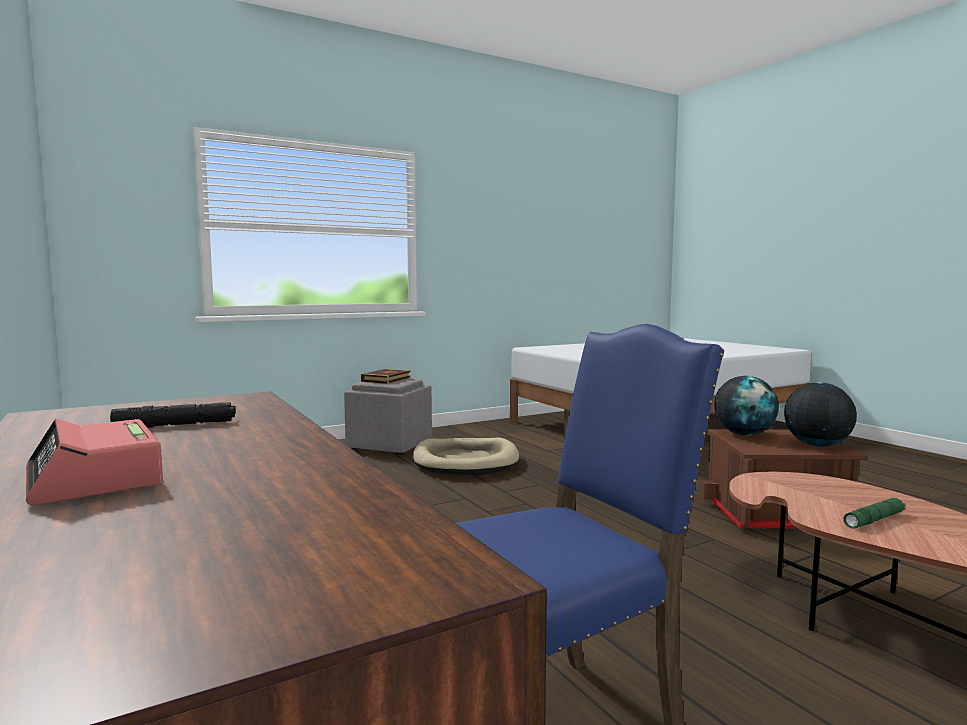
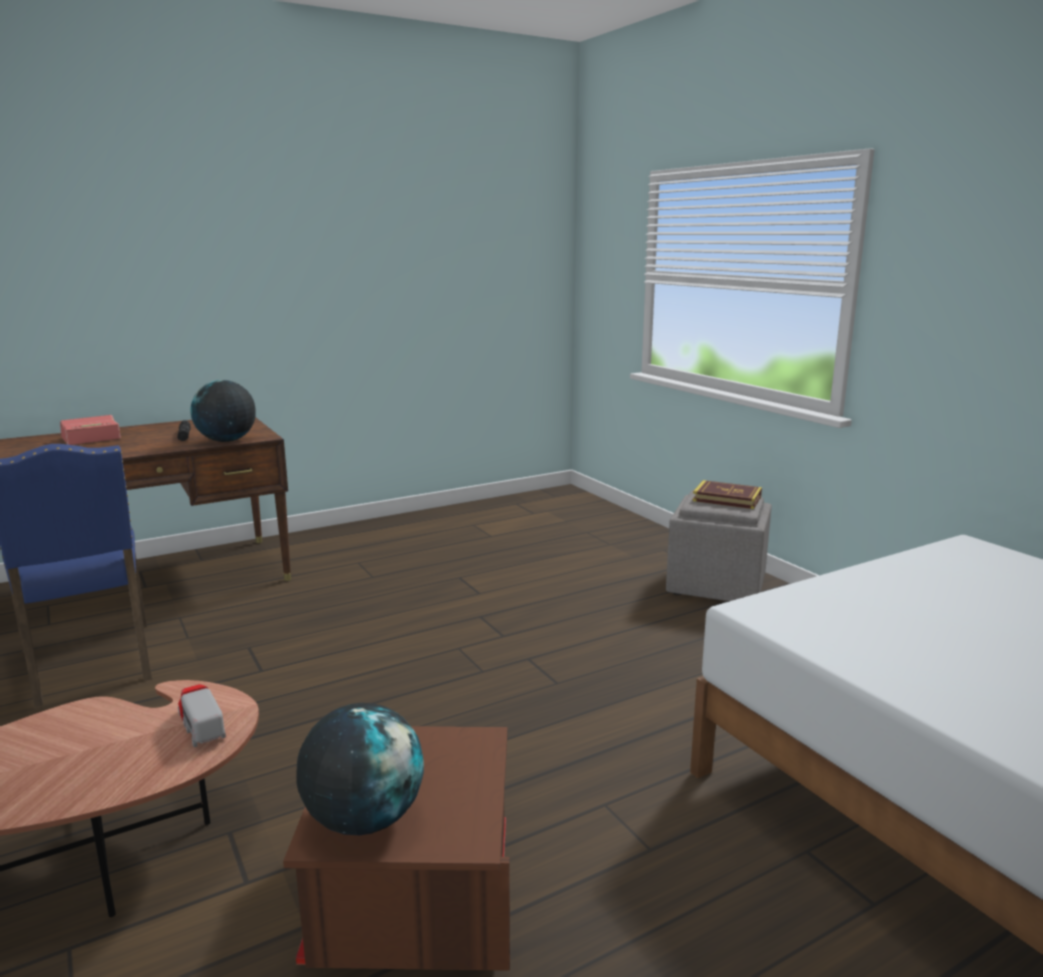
camera: 90 degrees right, 10 degrees up
beige dog bed [413,437,519,475] -> none
globe [714,376,779,436] -> globe moved to [190,380,256,442]
green flashlight [843,498,906,529] -> none
none -> toy truck [178,684,226,747]

